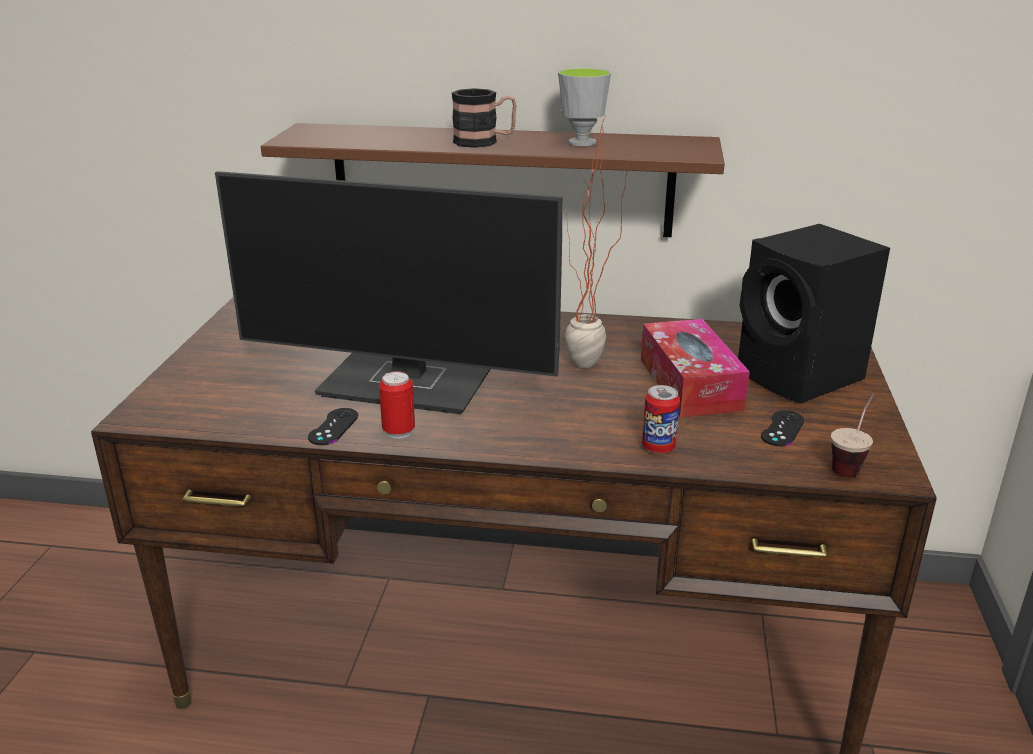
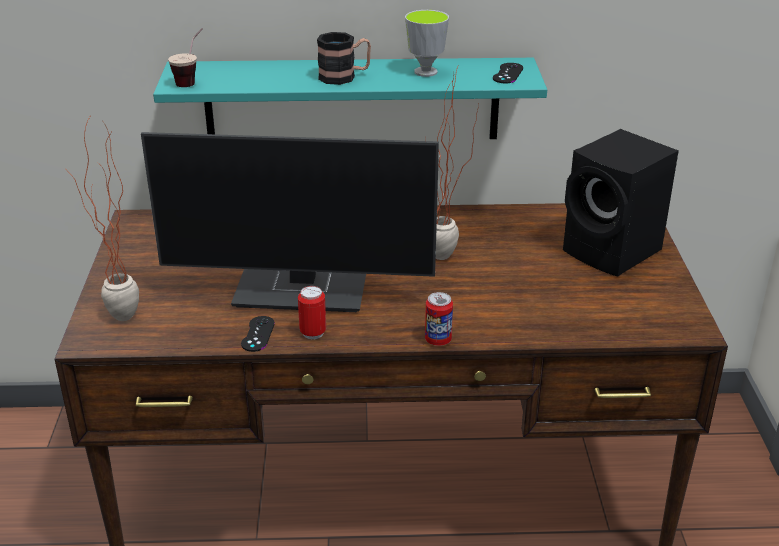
camera: 10 degrees left, 5 degrees up
brown shelf [261,123,725,237] -> turquoise shelf [153,58,547,139]
tissue box [641,319,750,417] -> none
can [642,385,680,454] -> can moved to [425,292,453,346]
black game controller [761,411,804,447] -> black game controller moved to [493,63,523,83]
cup [831,393,875,478] -> cup moved to [168,28,203,87]
none -> potted plant [68,115,139,321]

